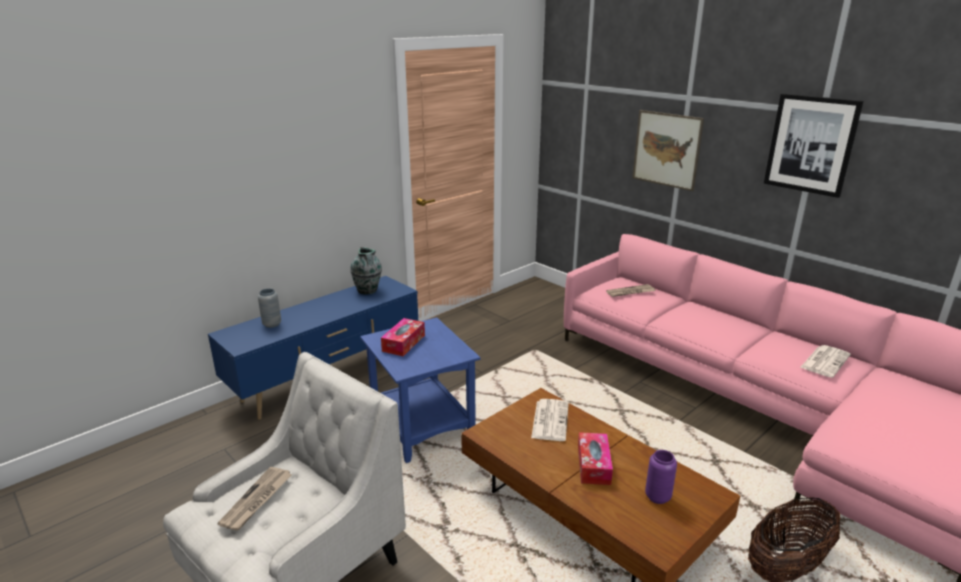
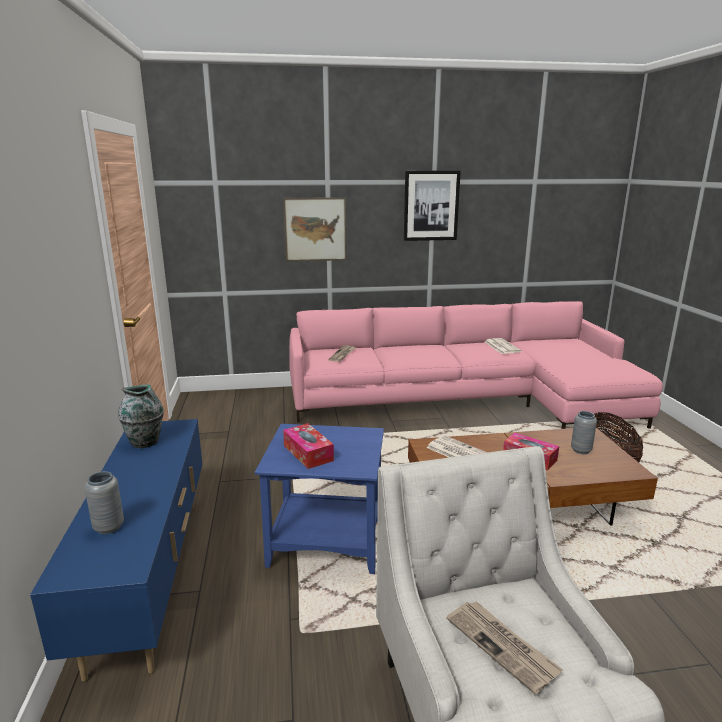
camera: 55 degrees left, 5 degrees down
purple vase [645,450,677,504] -> grey vase [571,411,597,454]

